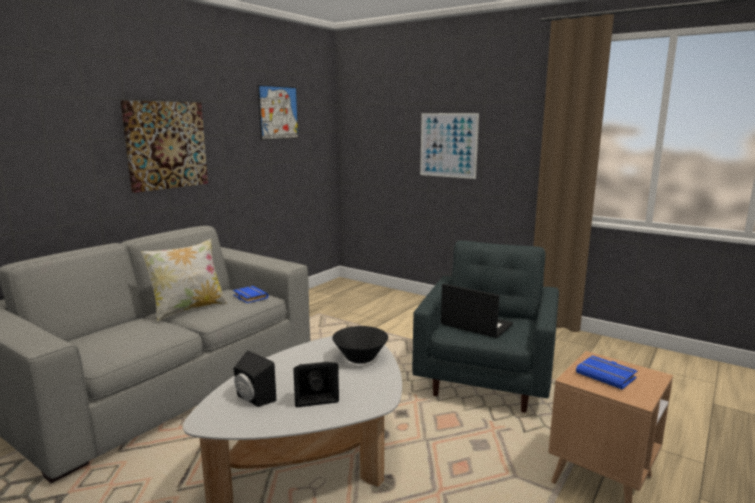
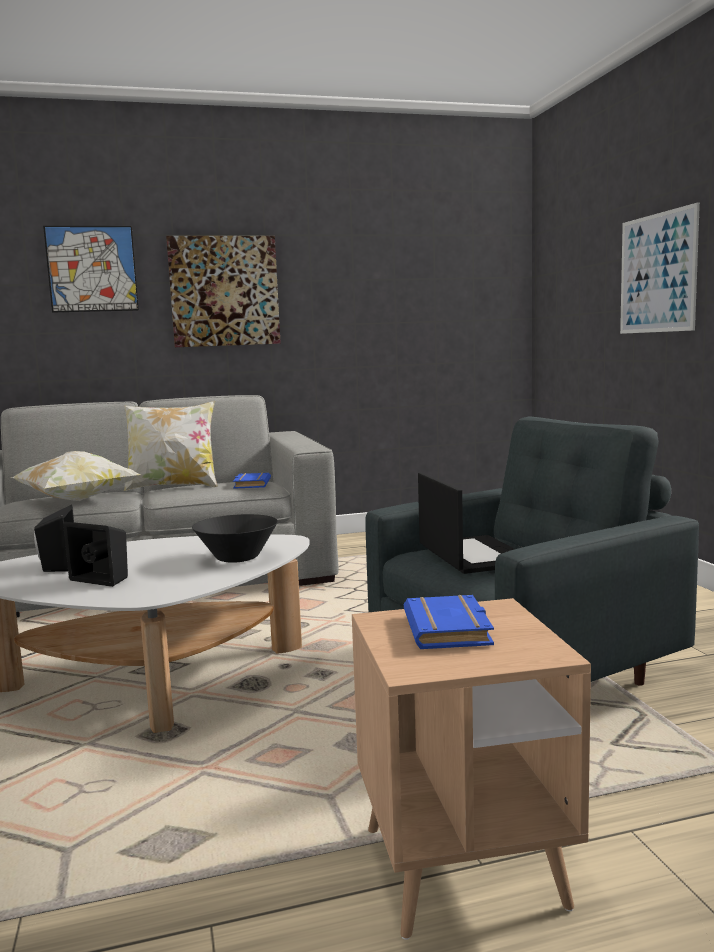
camera: 40 degrees right, 5 degrees down
picture [258,85,298,140] -> picture moved to [43,226,139,313]
none -> pillow [10,451,140,501]

